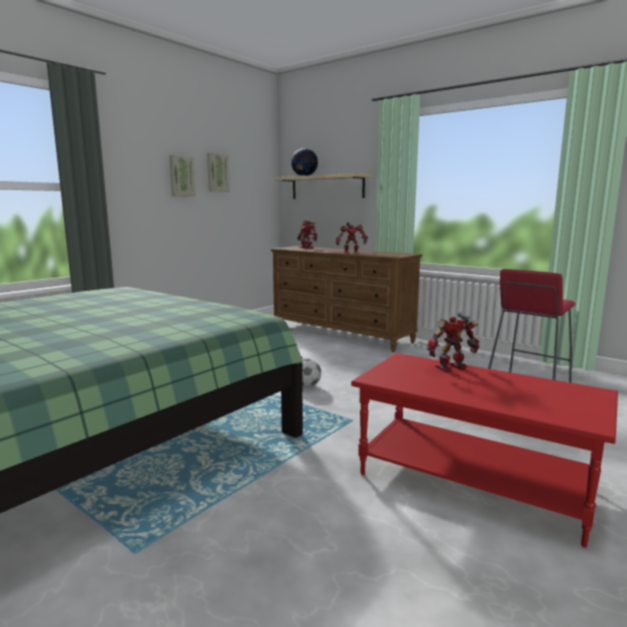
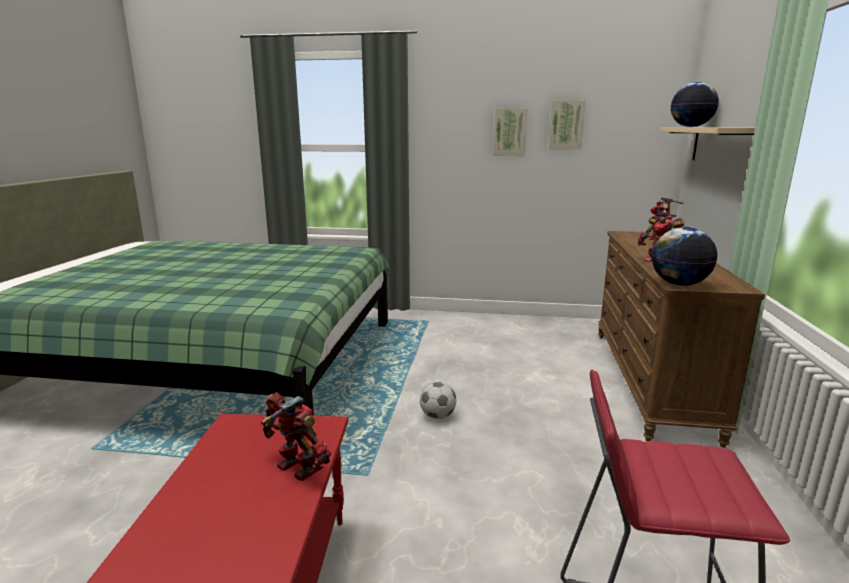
camera: 60 degrees right, 5 degrees up
none -> globe [652,227,717,286]

